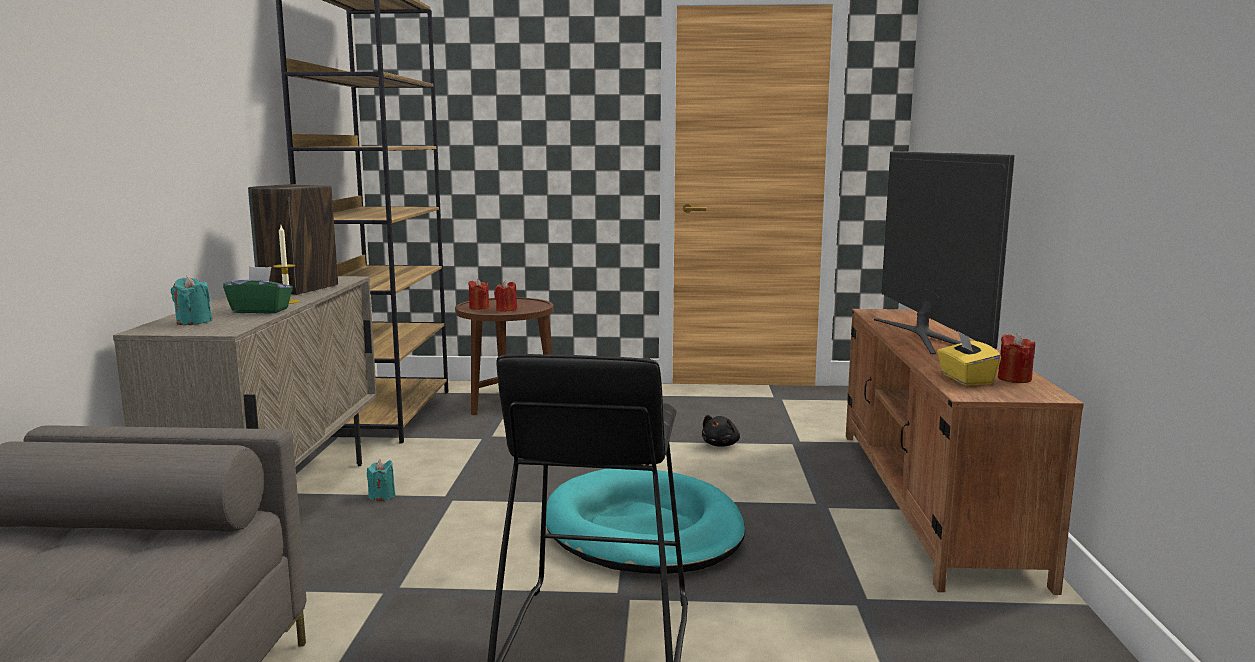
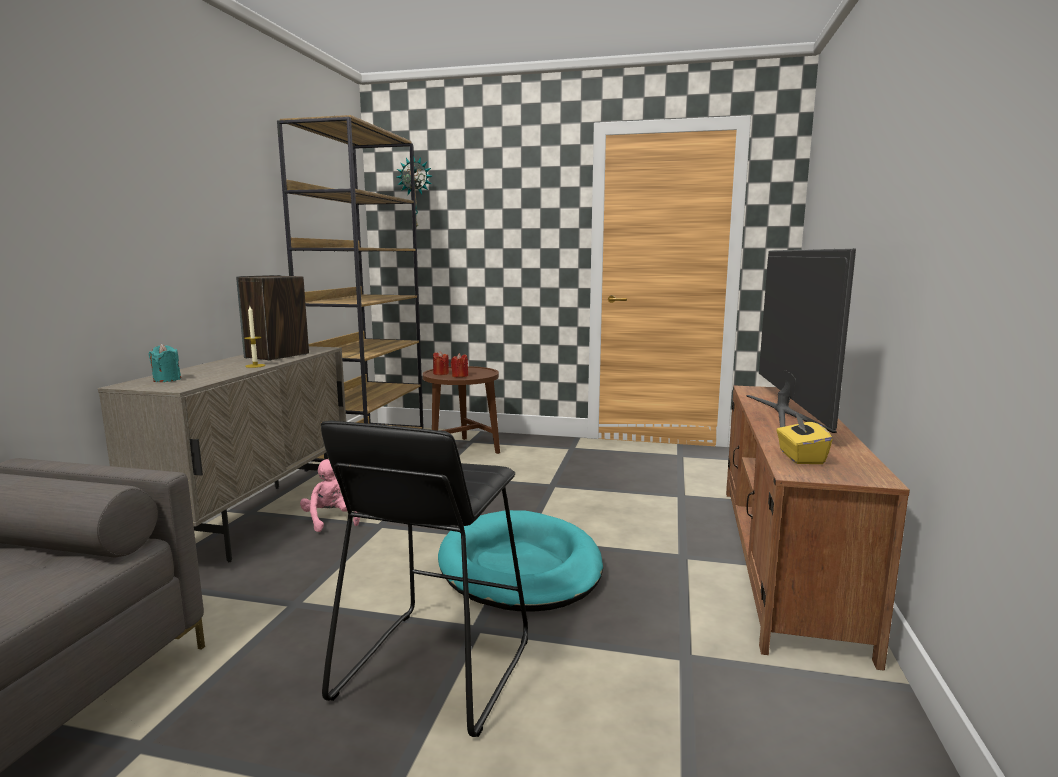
camera: 10 degrees right, 0 degrees up
green tissue box [223,266,293,314] -> none
turquoise candle [367,460,395,501] -> pink plush toy [300,459,360,532]
black plush toy [702,415,740,447] -> none
red candle [998,333,1035,383] -> none
none -> wall clock [397,157,432,228]

